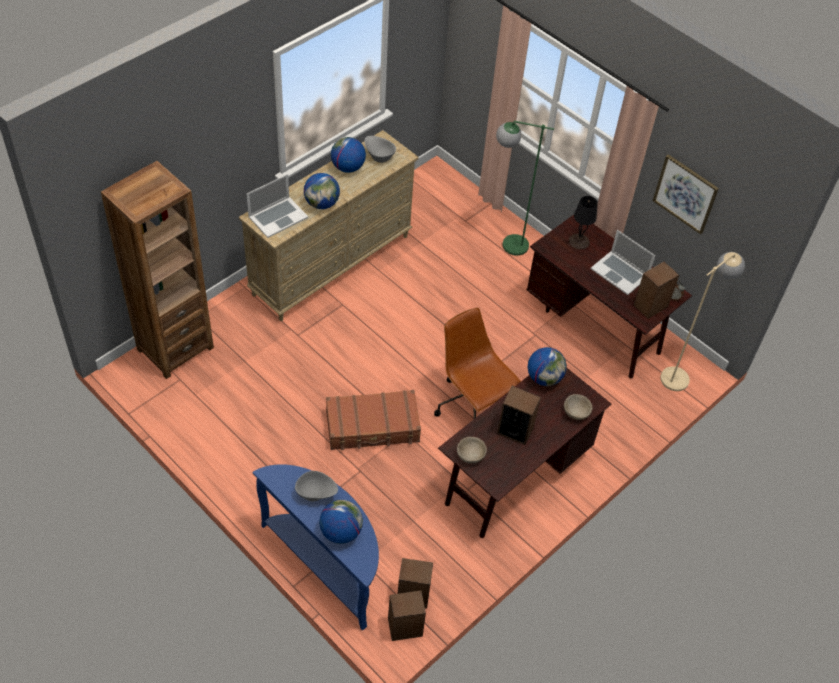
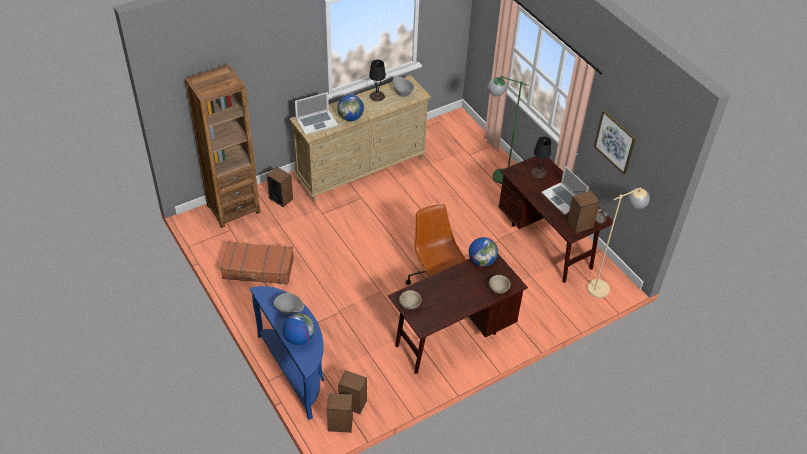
camera: 15 degrees right, 5 degrees down
brown suitcase [326,390,421,451] -> brown suitcase moved to [220,241,294,285]
globe [331,137,366,173] -> black table lamp [369,59,386,102]
speaker [497,386,541,445] -> speaker moved to [267,167,293,207]

